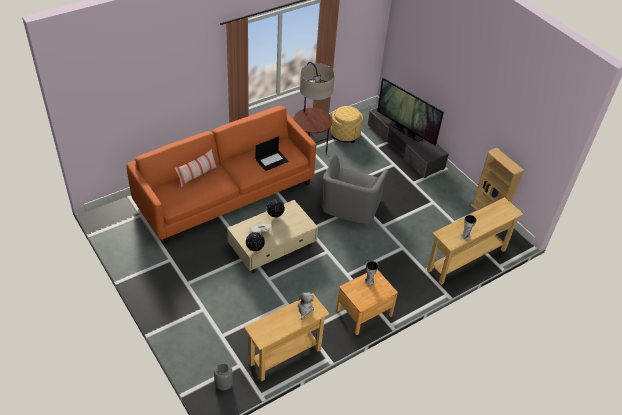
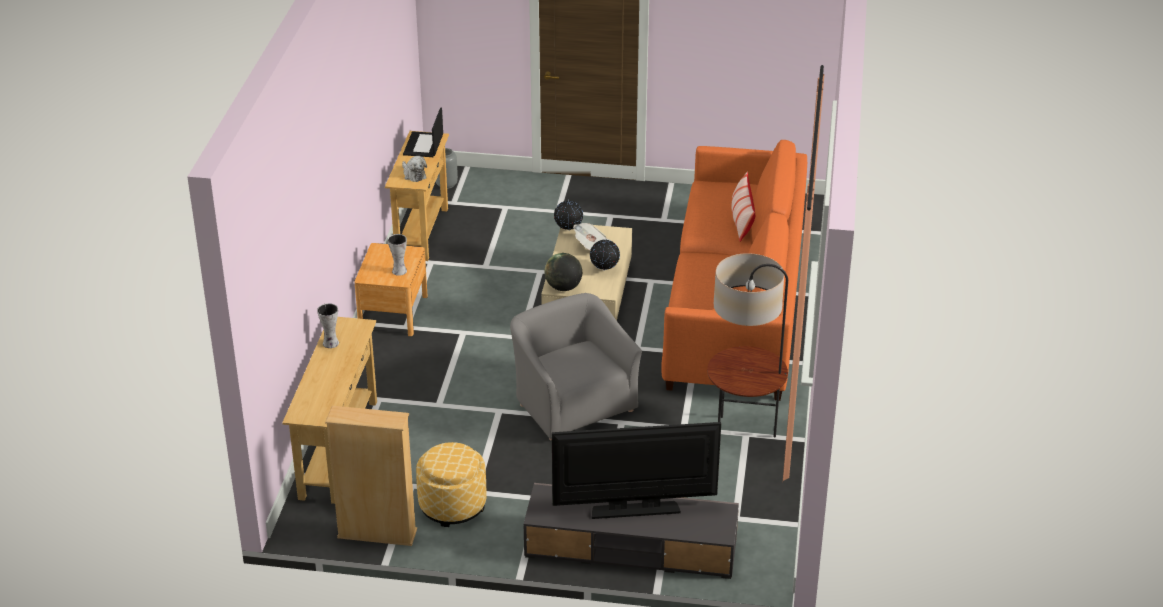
camera: 135 degrees right, 10 degrees down
laptop [256,136,288,171] -> laptop moved to [403,107,443,157]
ottoman [331,106,363,143] -> ottoman moved to [416,442,486,527]
none -> globe [544,253,582,291]

